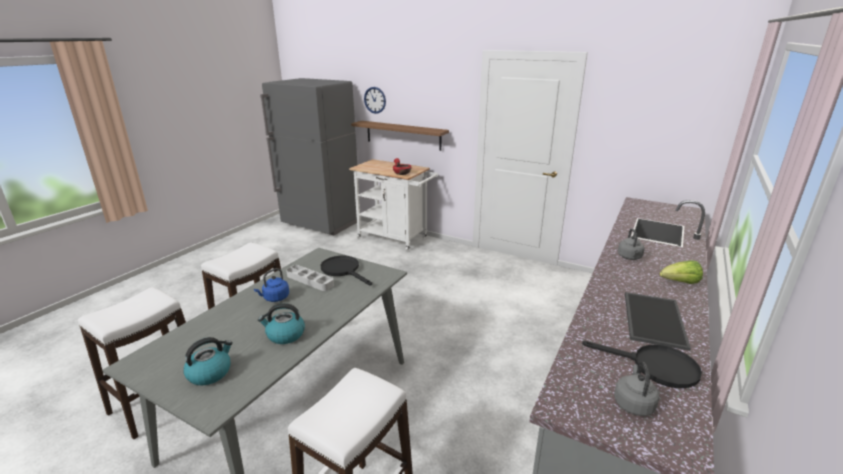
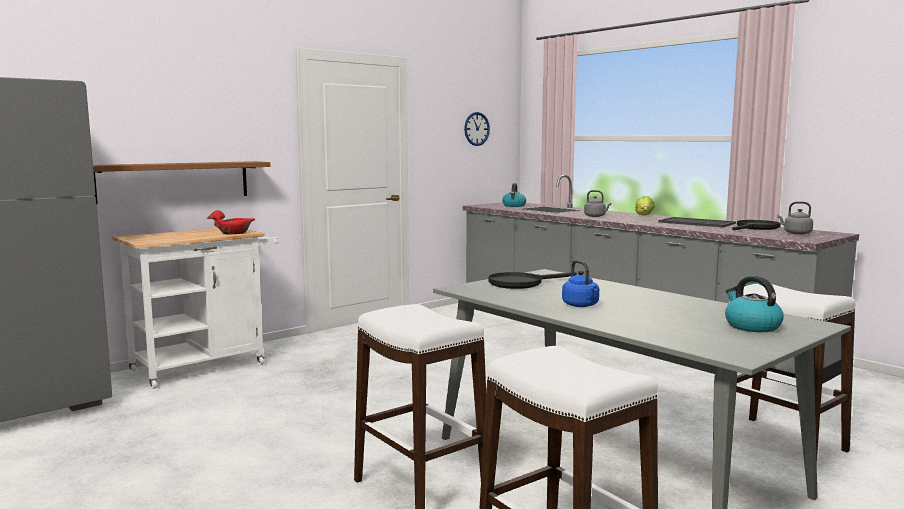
camera: 70 degrees left, 15 degrees down
kettle [258,303,305,344] -> kettle moved to [502,183,526,207]
grey tray [286,265,334,291] -> none
wall clock [364,87,386,114] -> wall clock moved to [464,112,490,146]

